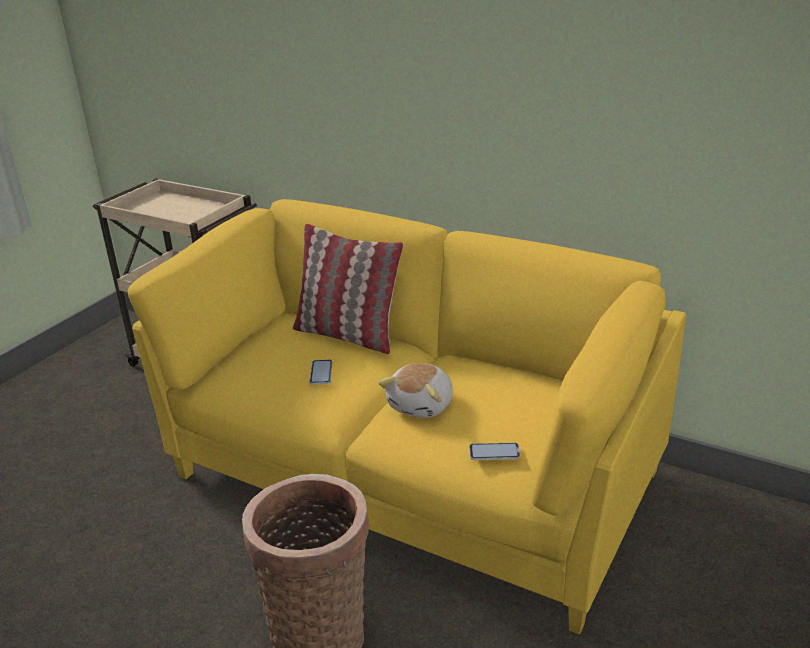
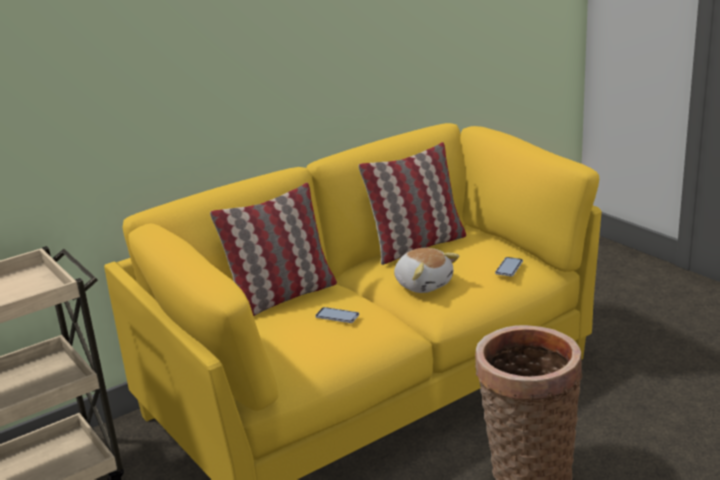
camera: 65 degrees left, 5 degrees down
none -> pillow [358,142,466,265]

